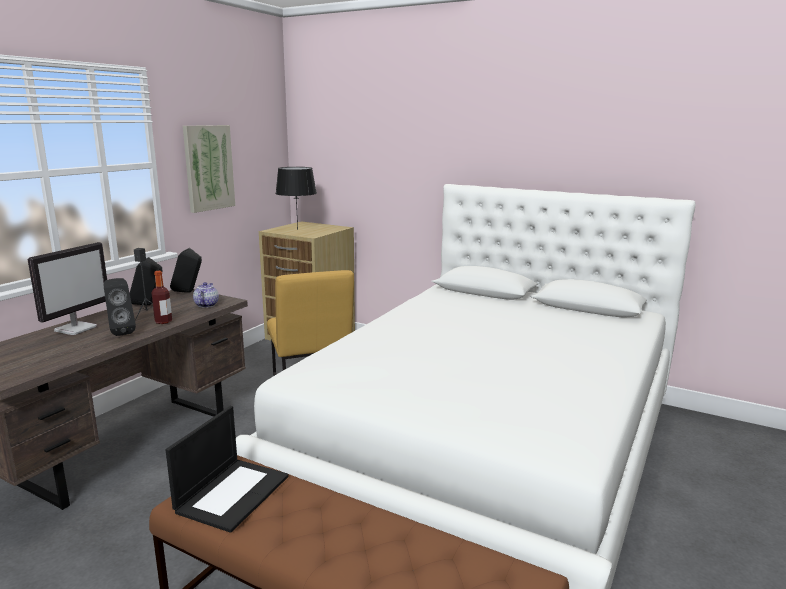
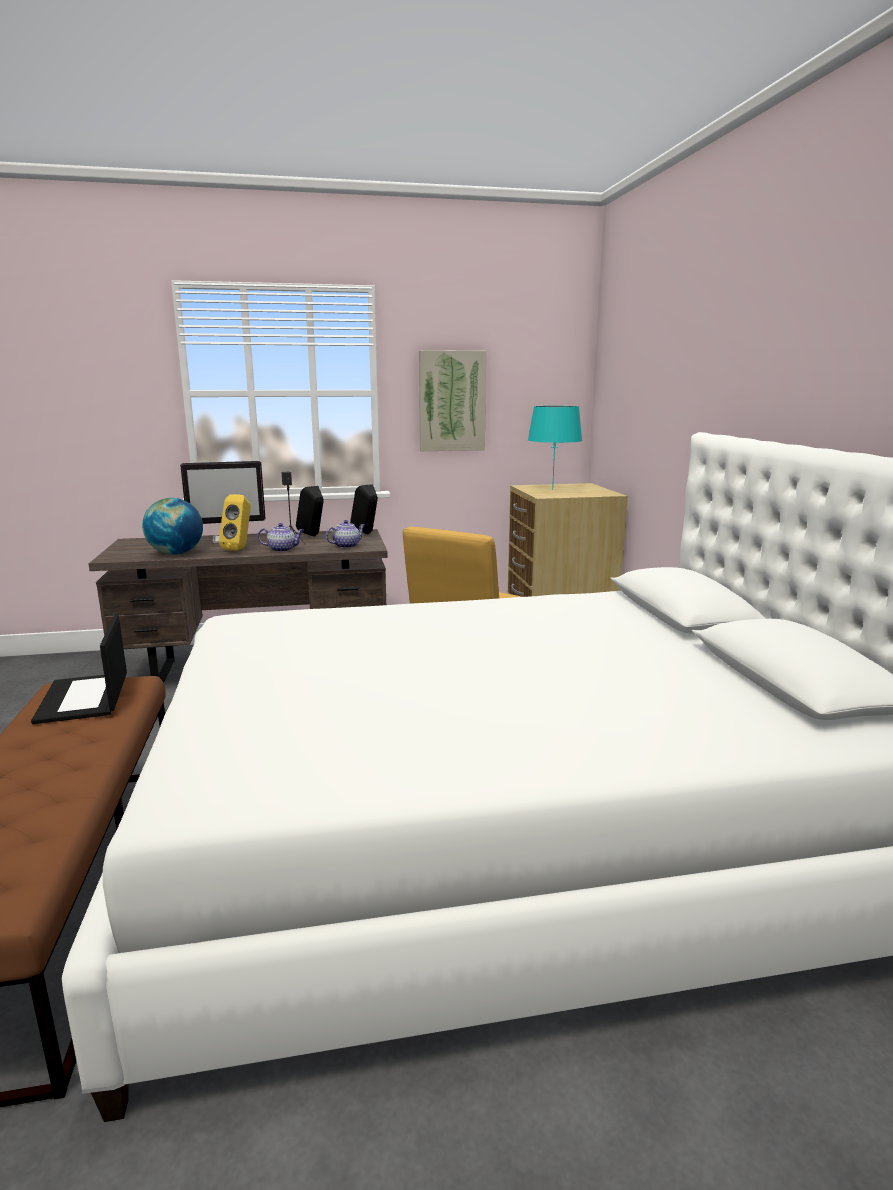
camera: 50 degrees right, 0 degrees up
black speaker [104,278,136,336] -> yellow speaker [219,494,251,551]
bottle [152,271,172,324] -> teapot [258,523,304,552]
laptop [166,406,289,533] -> laptop turned 90 degrees clockwise [31,614,127,724]
black table lamp [275,167,317,230] -> turquoise table lamp [528,406,582,490]
none -> globe [142,498,203,555]

